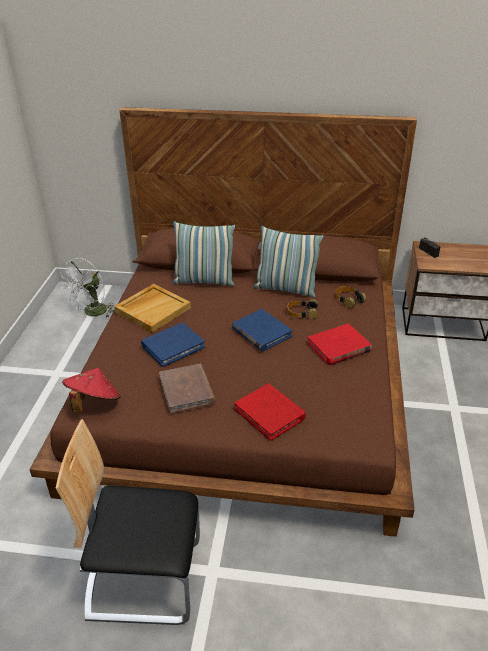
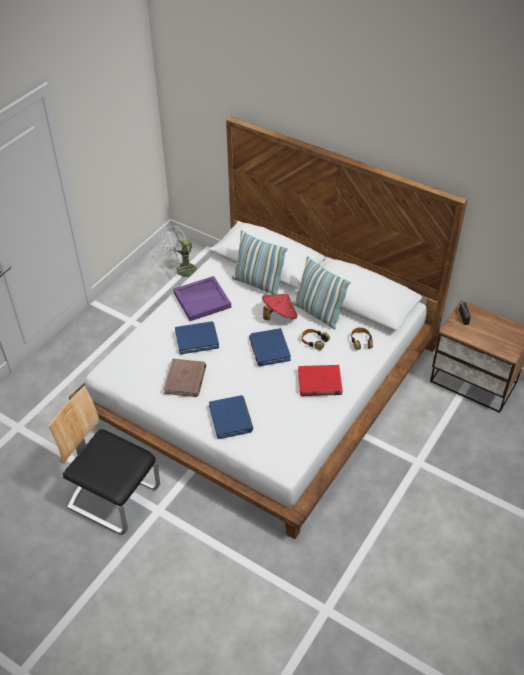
camera: 25 degrees right, 10 degrees up
brown bed [29,107,417,537] -> white bed [69,116,467,539]
red hat [62,367,121,413] -> red hat moved to [262,294,297,320]
beige tray [114,284,191,333] -> purple tray [173,276,231,321]
red book [234,383,306,441] -> blue book [209,395,253,439]

